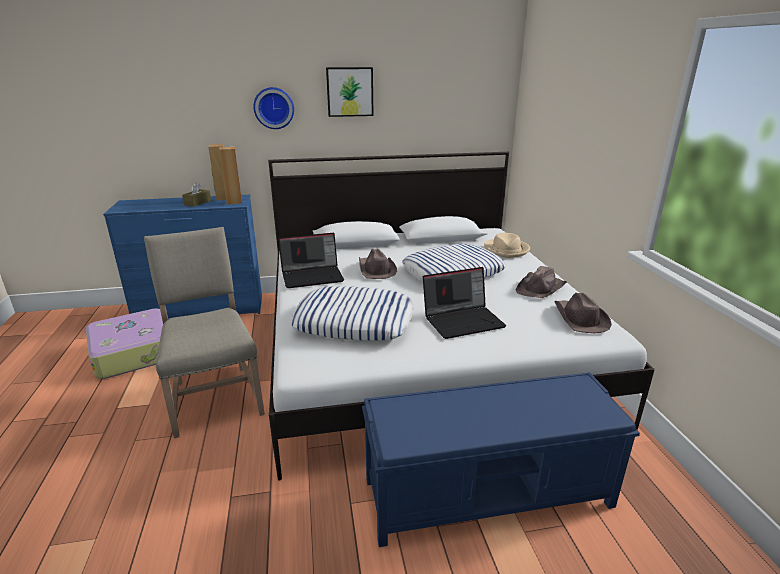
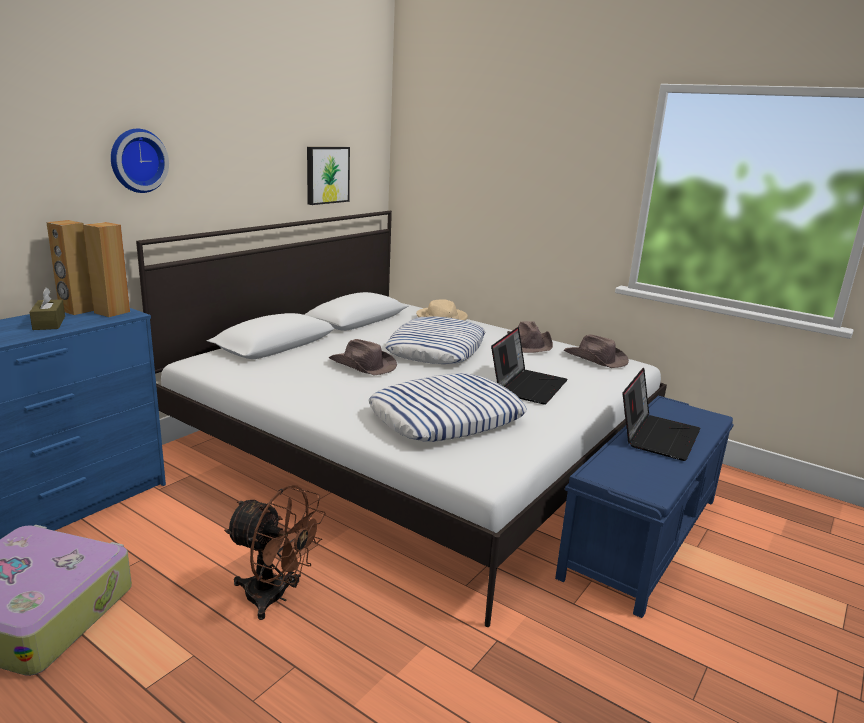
camera: 45 degrees left, 5 degrees down
beige chair [144,227,265,438] -> brown fan [224,485,326,620]
laptop [278,233,344,288] -> laptop moved to [622,368,701,461]
picture [326,67,374,117] -> picture moved to [307,147,350,205]

